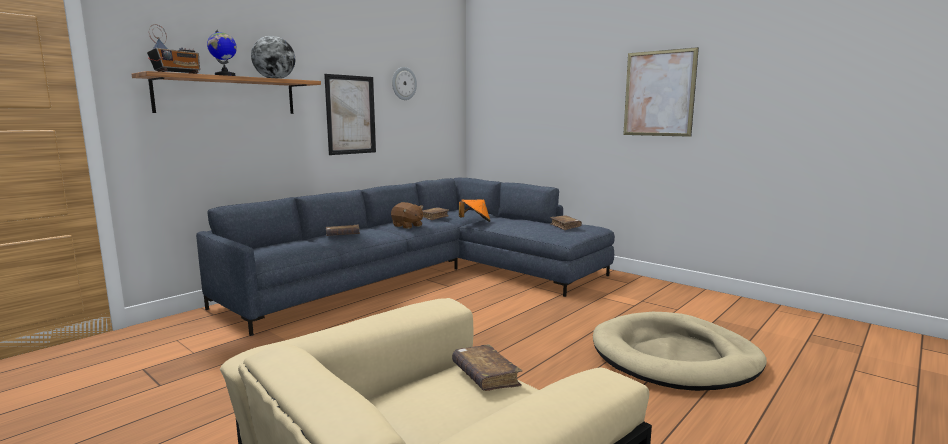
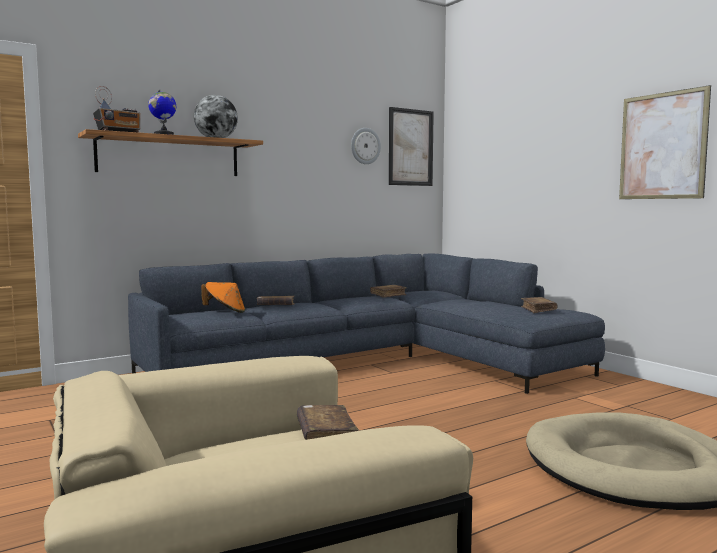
camera: 15 degrees right, 5 degrees down
picture [324,74,376,155] -> picture moved to [389,107,434,186]
brown plush toy [391,202,424,229] -> none
orange hat [459,200,490,222] -> orange hat moved to [202,282,245,313]

